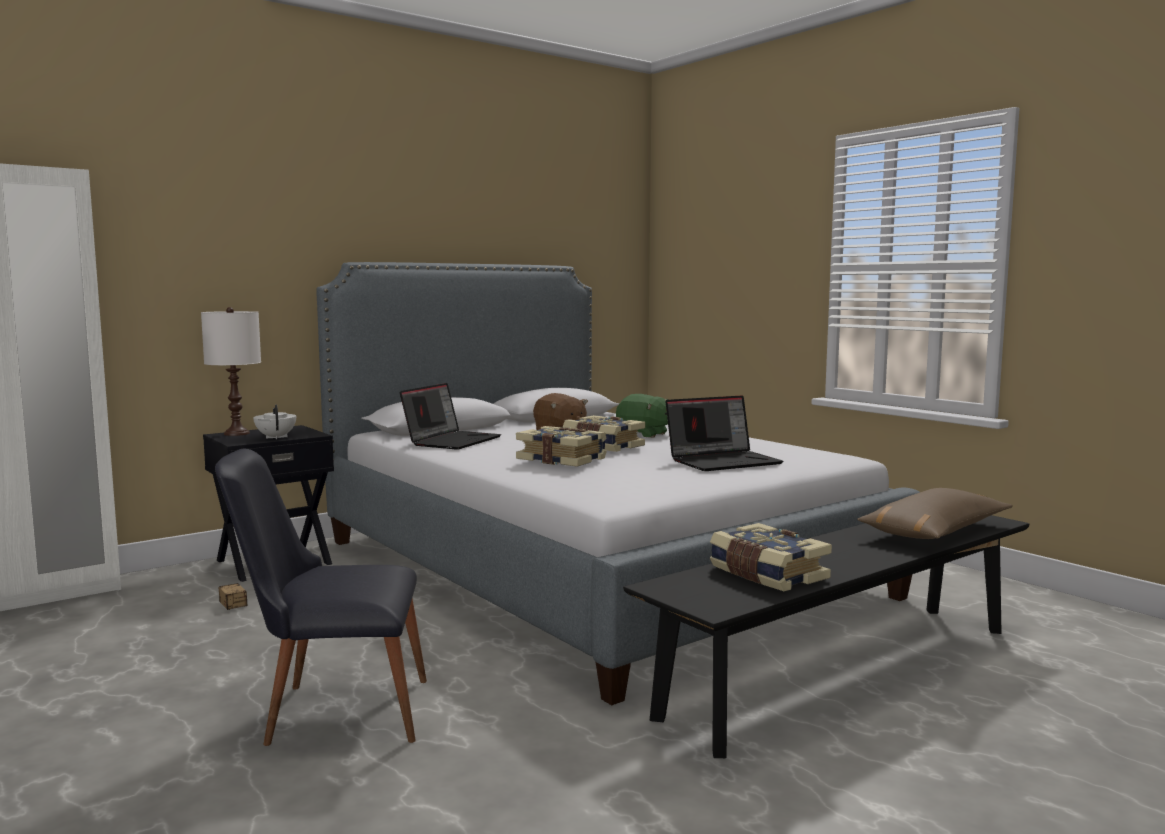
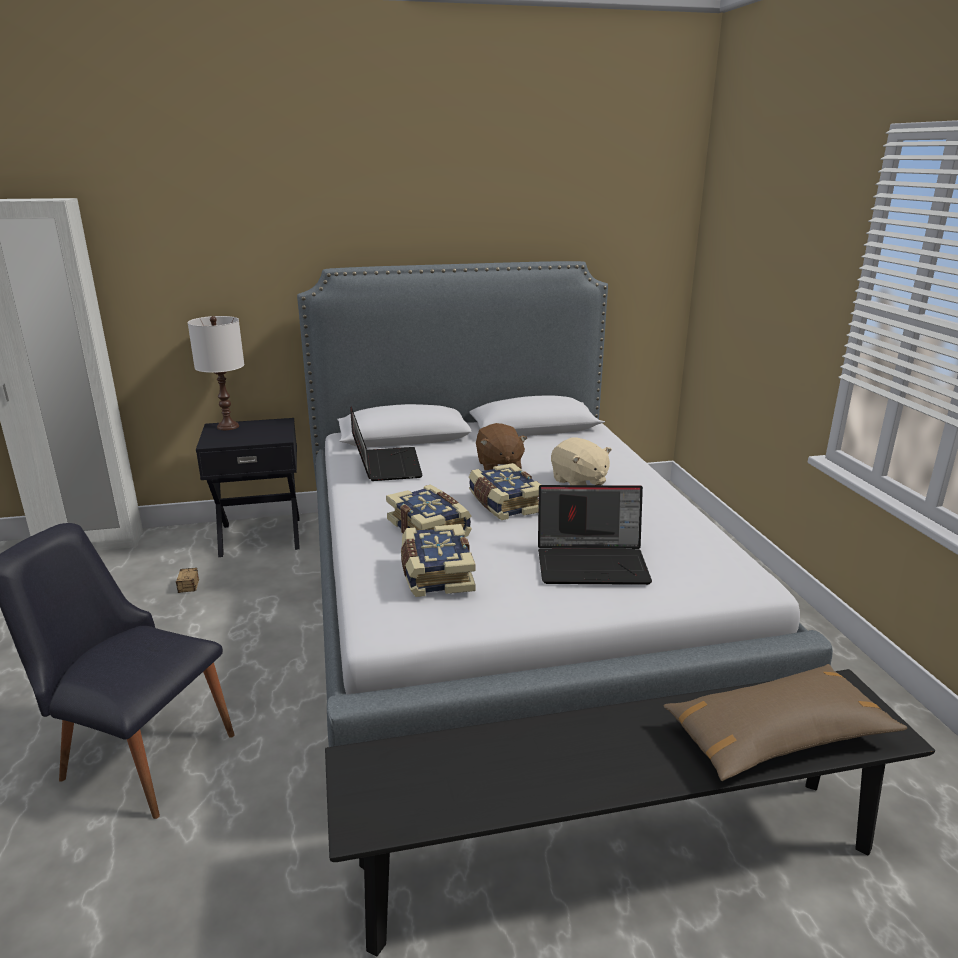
camera: 25 degrees right, 15 degrees up
white teapot [253,405,296,439] -> none
laptop [400,383,501,450] -> laptop turned 60 degrees counterclockwise [350,407,423,481]
green plush toy [616,394,669,438] -> beige plush toy [551,438,612,485]
book [710,523,832,591] -> book moved to [401,524,476,597]

